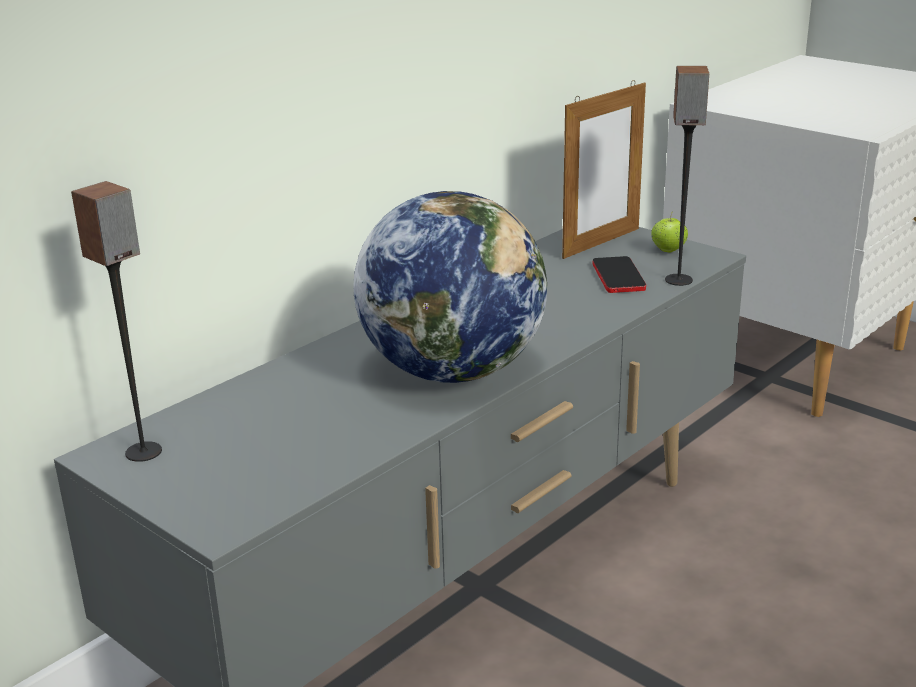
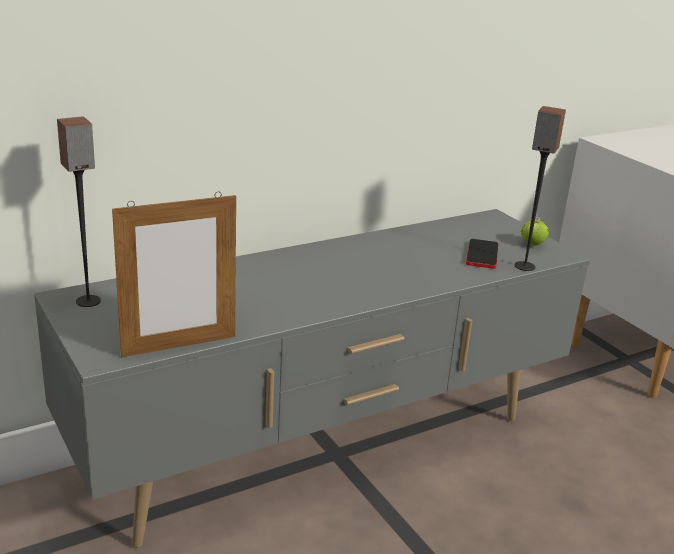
camera: 15 degrees right, 0 degrees up
globe [354,191,547,383] -> none
picture frame [562,80,646,259] -> picture frame moved to [112,191,236,357]

